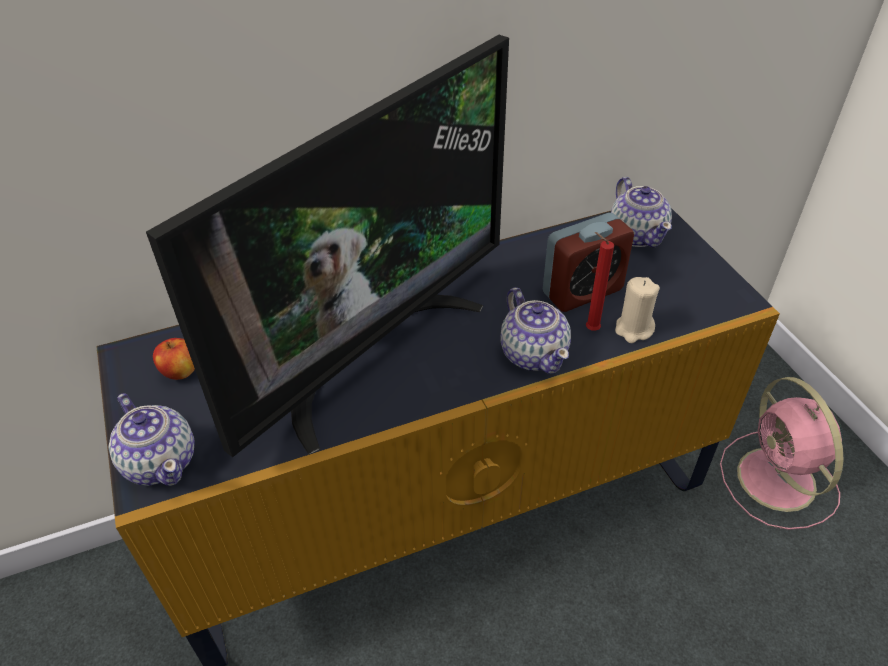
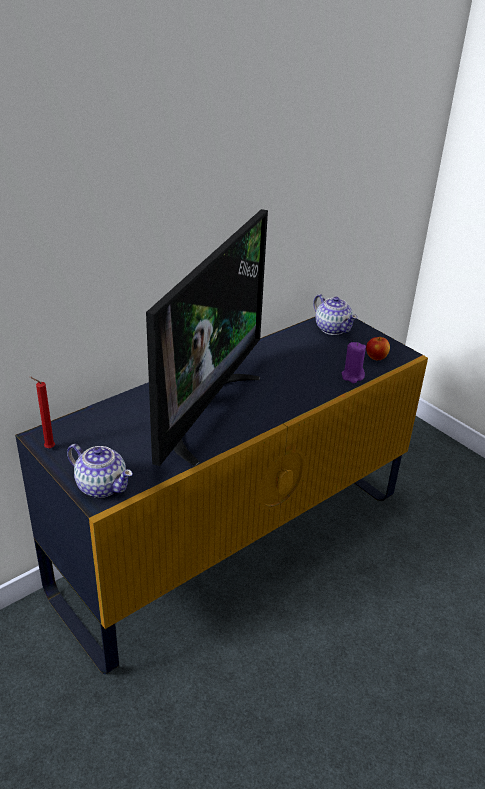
camera: 20 degrees left, 10 degrees down
apple [153,338,195,380] -> apple moved to [366,337,390,360]
teapot [500,287,571,374] -> none
alarm clock [543,213,634,312] -> none
red candle [586,232,614,331] -> red candle moved to [30,377,55,448]
beige candle [615,277,660,343] -> purple candle [342,342,366,383]
pink fan [720,377,844,530] -> none

